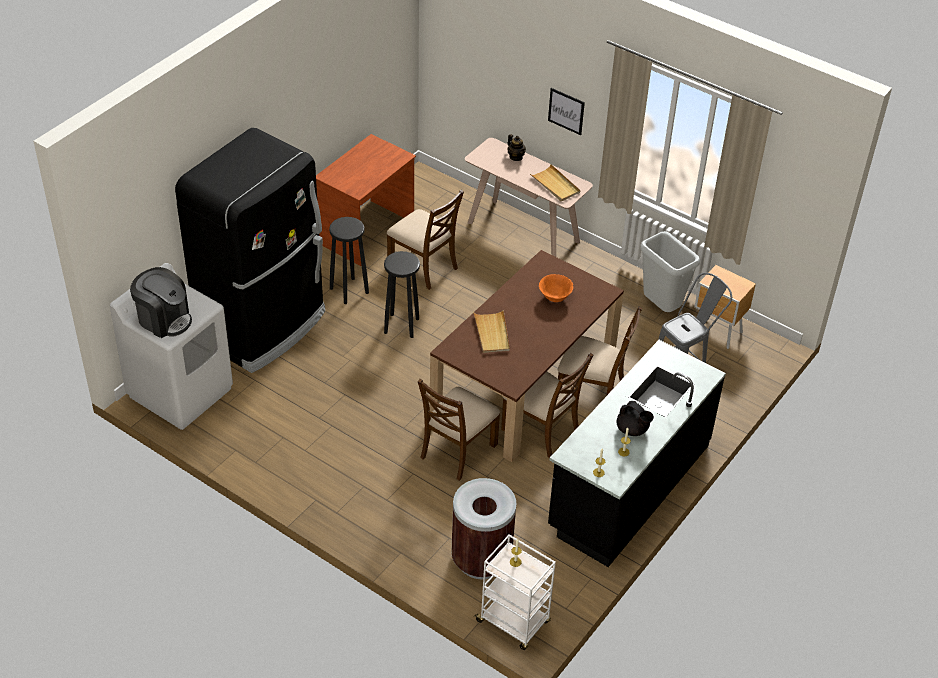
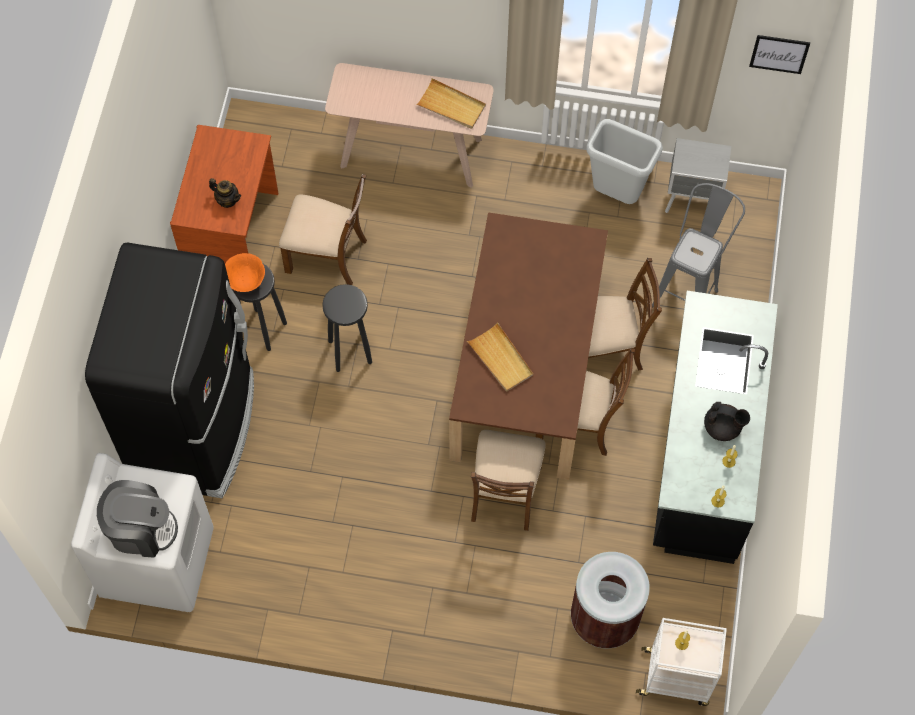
camera: 25 degrees left, 20 degrees up
teapot [507,134,526,161] -> teapot moved to [209,178,241,208]
orange bowl [539,274,573,302] -> orange bowl moved to [225,253,265,292]
picture [548,88,585,135] -> picture moved to [749,35,810,74]
brown nightstand [694,265,756,349] -> grey nightstand [665,138,731,213]

